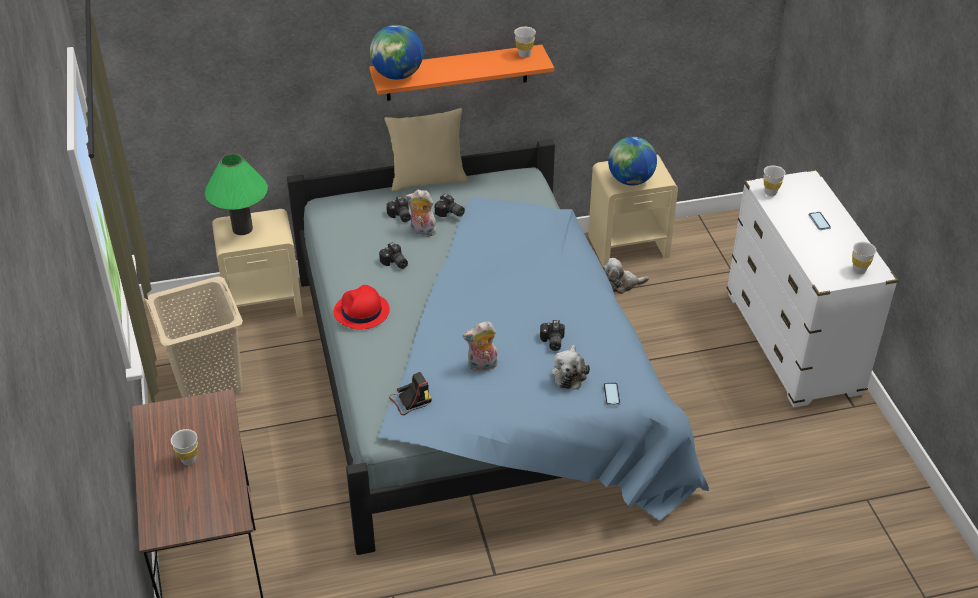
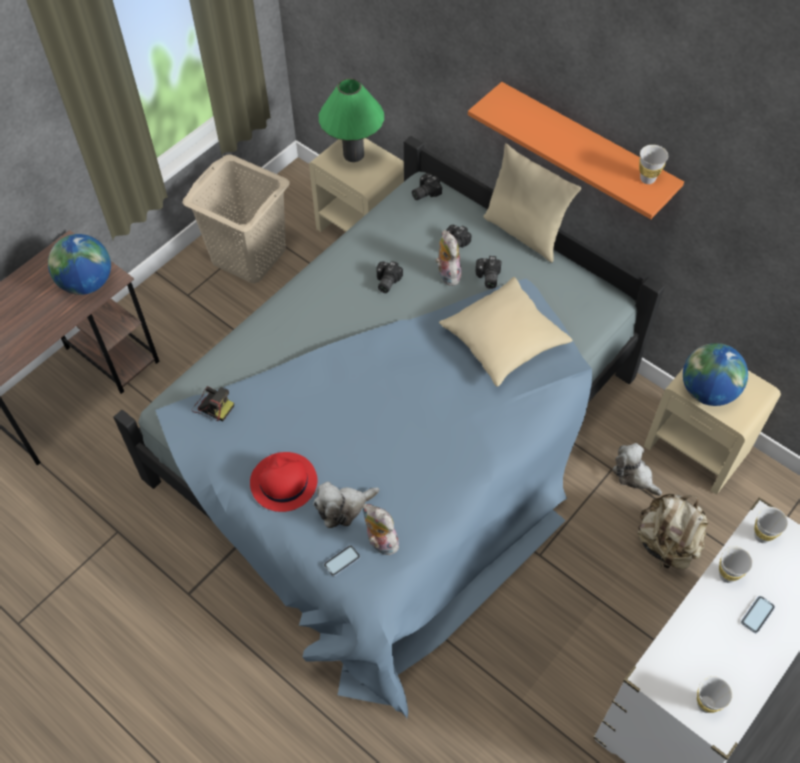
camera: 55 degrees right, 15 degrees up
white cup [171,429,198,465] -> white cup moved to [719,546,753,583]
red hat [334,285,390,330] -> red hat moved to [250,452,318,512]
globe [370,25,423,80] -> globe moved to [48,234,111,295]
plush toy [463,321,498,371] -> plush toy moved to [363,504,399,555]
camera [540,320,565,351] -> camera moved to [412,173,442,200]
none -> beige pillow [439,277,573,387]
none -> beige backpack [637,494,708,569]

